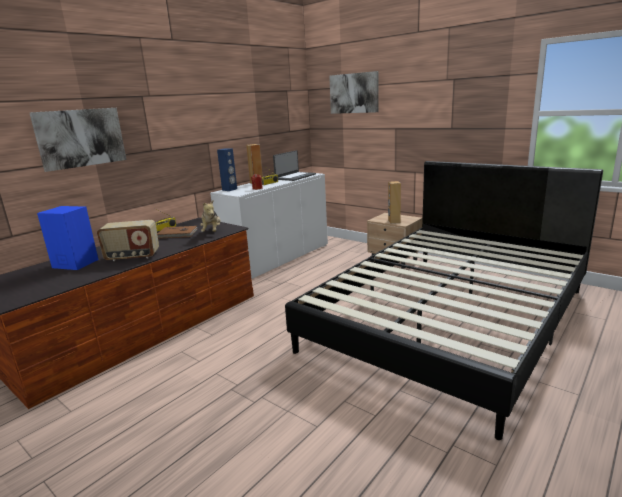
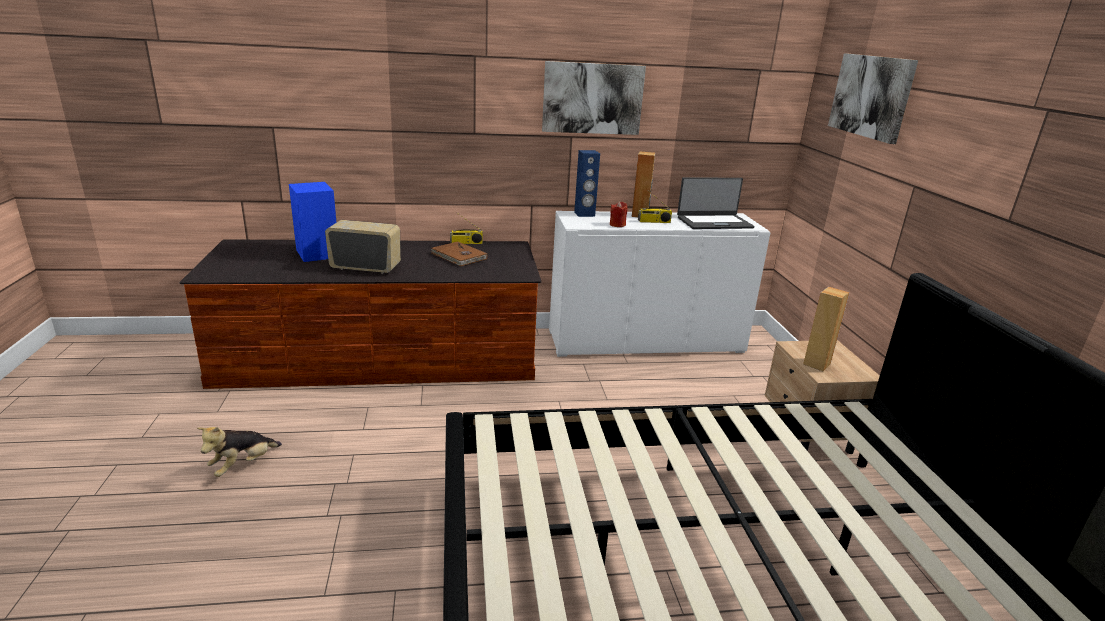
camera: 40 degrees right, 5 degrees up
picture [29,108,127,172] -> picture moved to [542,61,646,135]
radio [97,220,159,261] -> radio turned 150 degrees clockwise [325,220,401,274]
plush toy [200,200,221,232] -> plush toy moved to [197,427,282,477]

